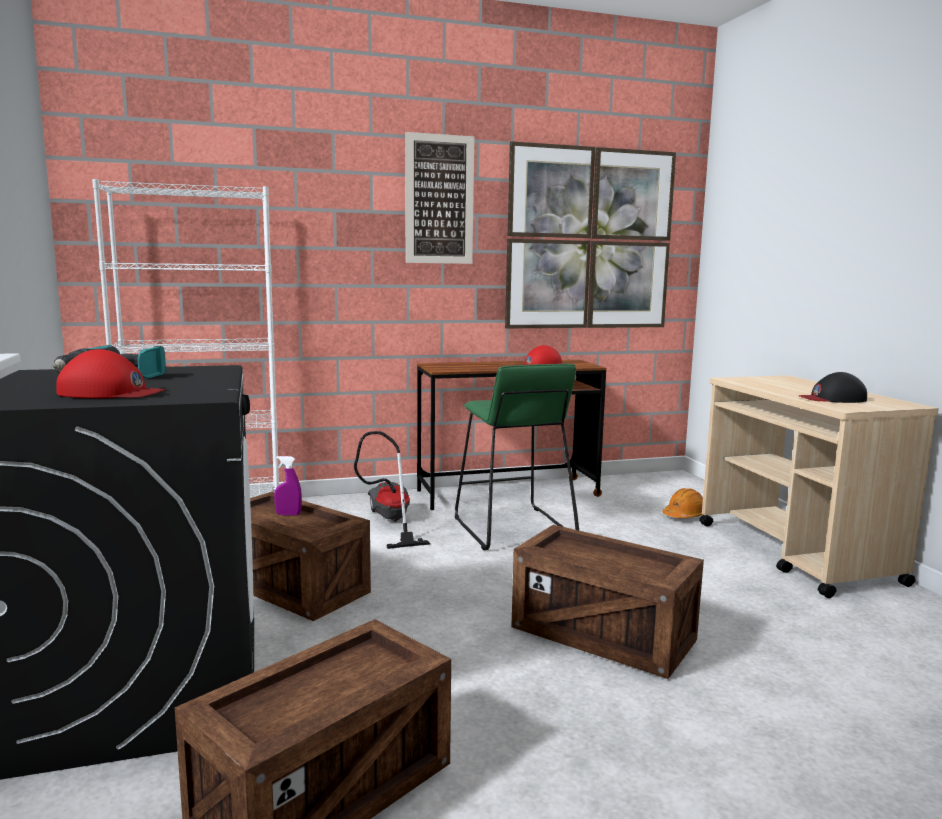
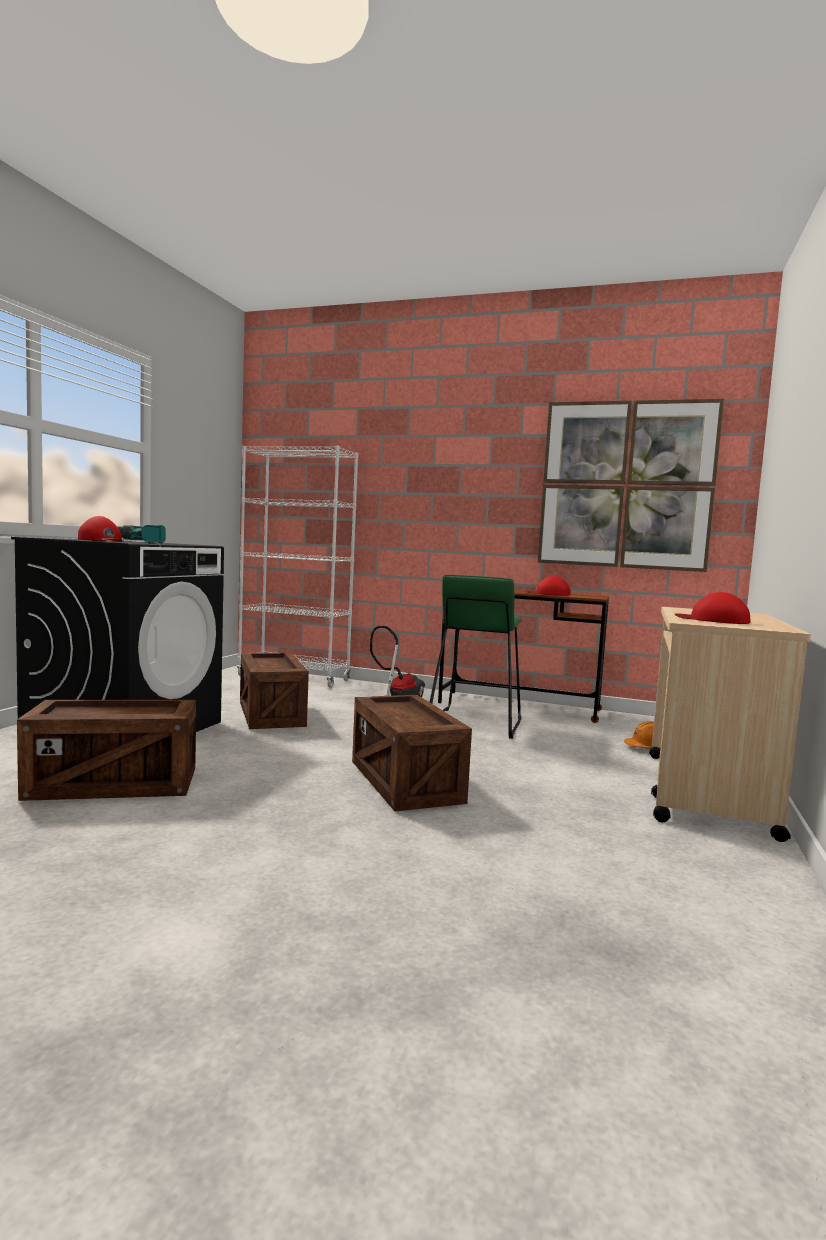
camera: 35 degrees right, 5 degrees down
purple spray bottle [274,456,302,515] -> none
picture [405,132,474,264] -> none
black cap [799,372,867,403] -> red cap [675,592,750,624]

